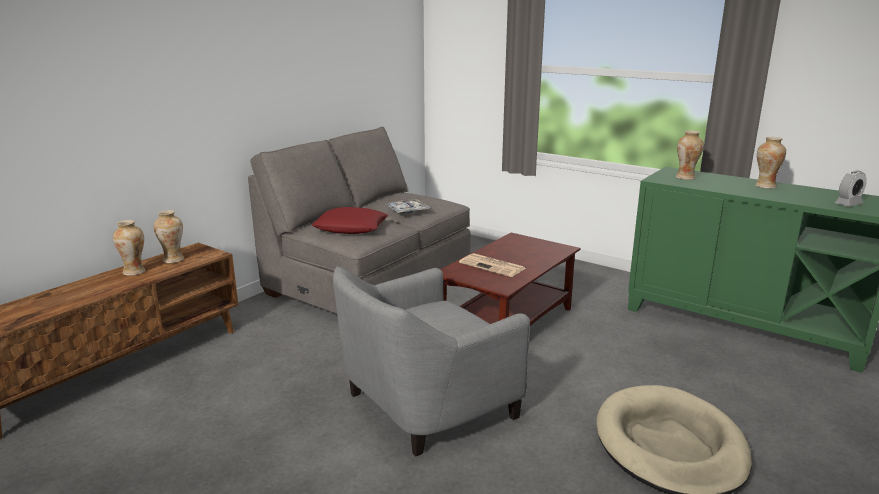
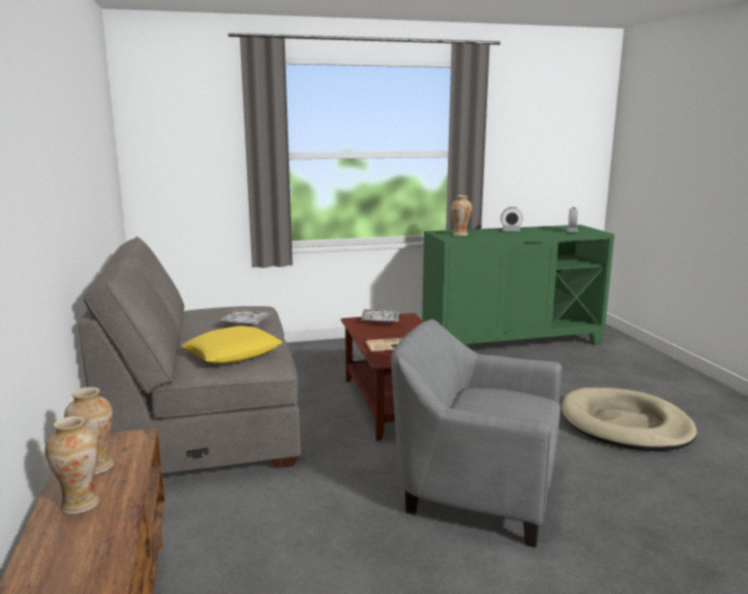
camera: 50 degrees left, 5 degrees down
red pillow [312,207,389,234] -> yellow pillow [182,326,283,364]
grey armchair [333,267,530,456] -> grey armchair turned 105 degrees clockwise [391,319,562,547]
vase [755,137,786,189] -> alarm clock [501,207,523,231]
none -> tray [361,309,399,323]

